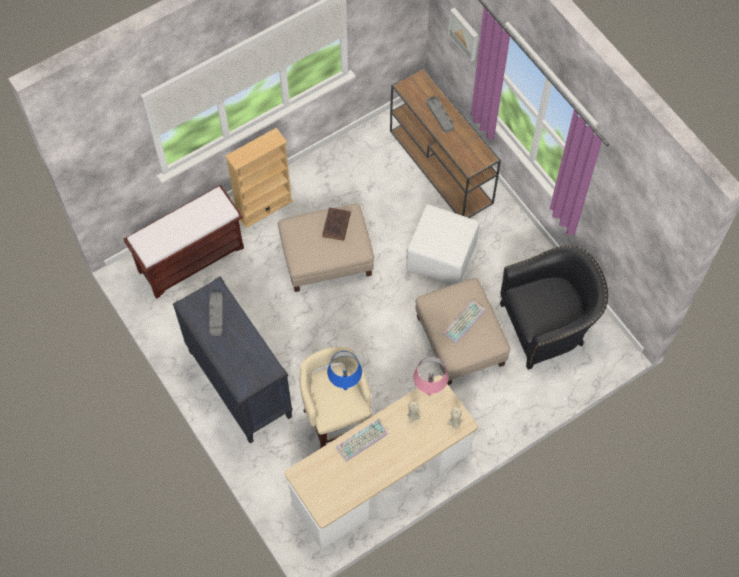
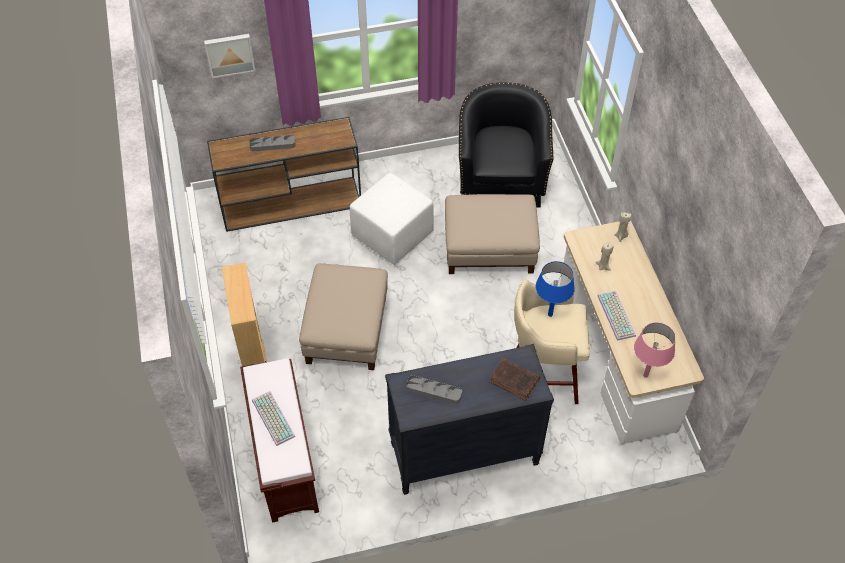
camera: 70 degrees left, 10 degrees down
brown book [322,207,351,241] -> brown book moved to [489,358,540,401]
pink table lamp [413,356,448,396] -> pink table lamp moved to [634,322,676,378]
keyboard [443,301,486,343] -> keyboard moved to [252,391,296,446]

